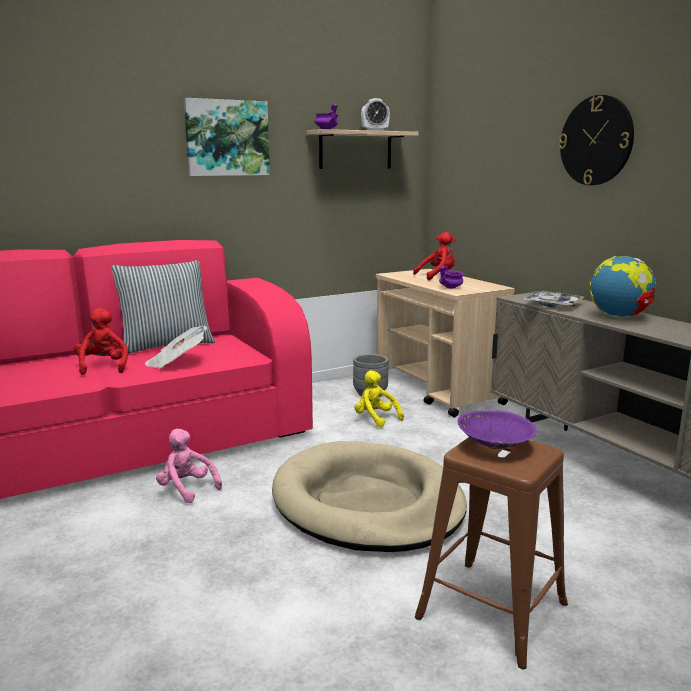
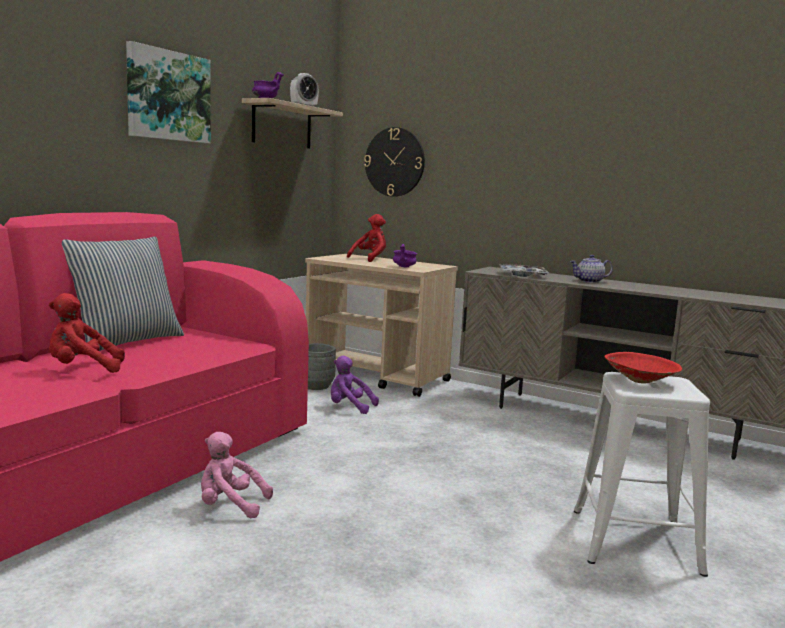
camera: 30 degrees left, 5 degrees down
red plush toy [74,308,128,375] -> red plush toy turned 60 degrees counterclockwise [49,293,125,373]
newspaper [145,326,208,369] -> none
beige dog bed [272,441,467,552] -> none
yellow plush toy [355,370,404,428] -> purple plush toy [331,356,379,414]
brown stool [415,437,568,669] -> white stool [574,372,710,577]
purple bowl [458,410,537,449] -> red bowl [604,352,682,384]
wall clock [559,95,634,185] -> wall clock moved to [364,127,425,197]
globe [590,256,656,319] -> teapot [570,255,613,283]

